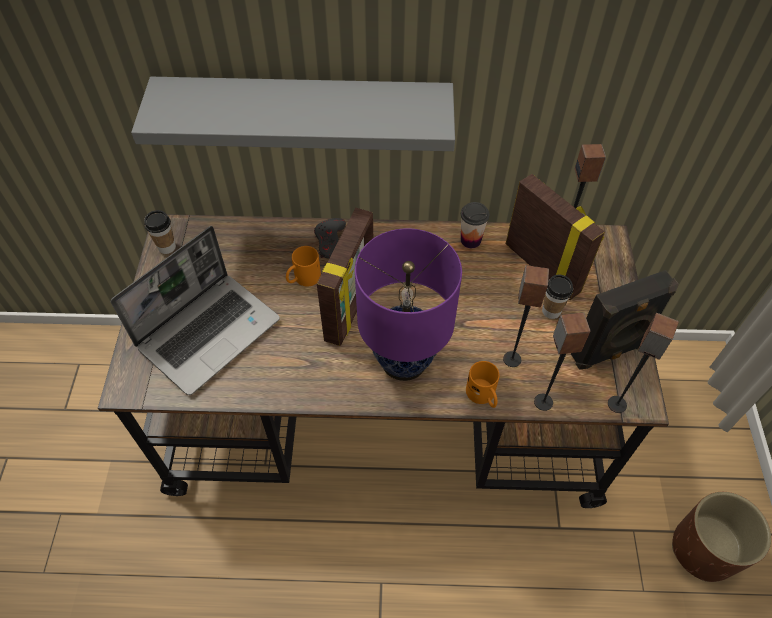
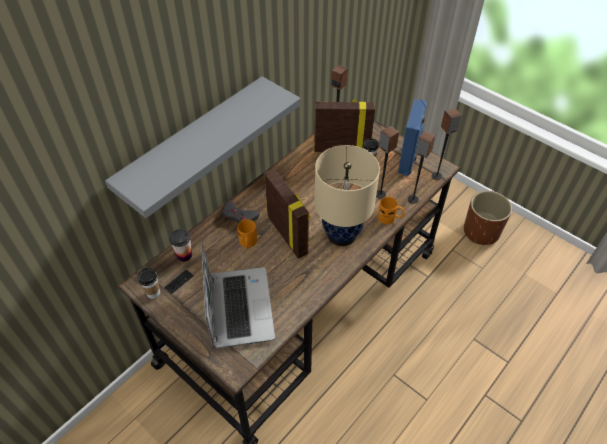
camera: 50 degrees left, 5 degrees down
purple table lamp [355,228,462,381] -> beige table lamp [314,145,380,246]
cup [461,202,489,248] -> cup moved to [169,229,192,262]
black speaker [571,270,679,369] -> blue speaker [398,99,427,176]

